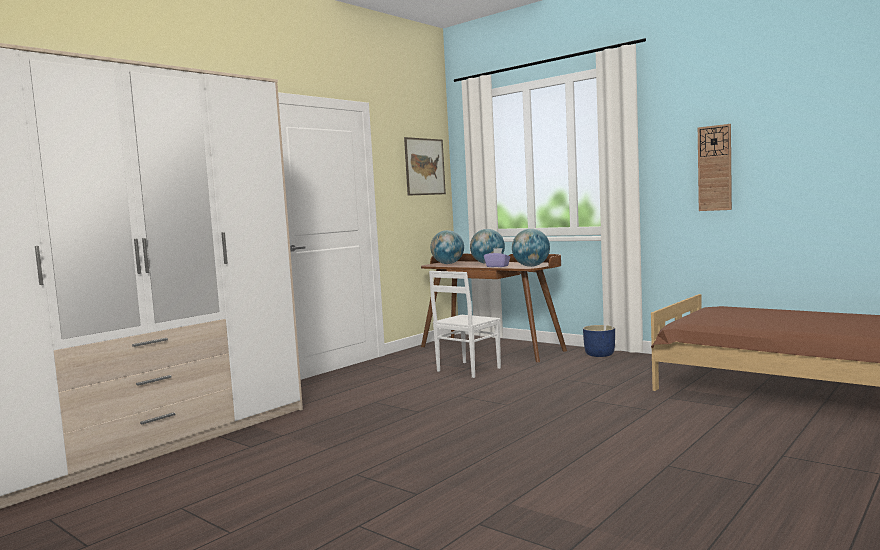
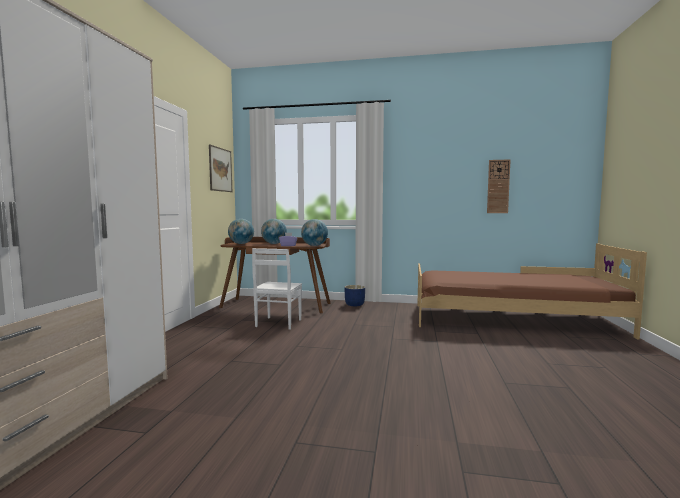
camera: 30 degrees left, 0 degrees up
wall clock [698,124,732,211] -> wall clock moved to [487,159,510,213]

